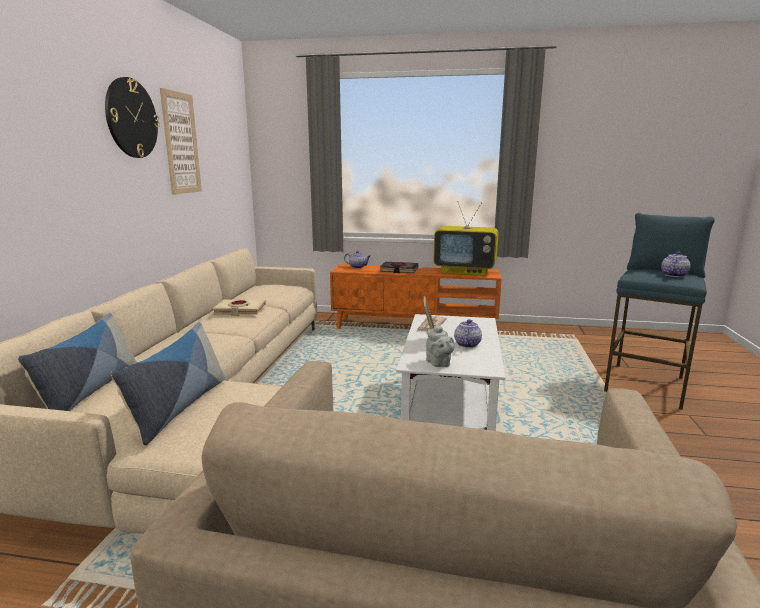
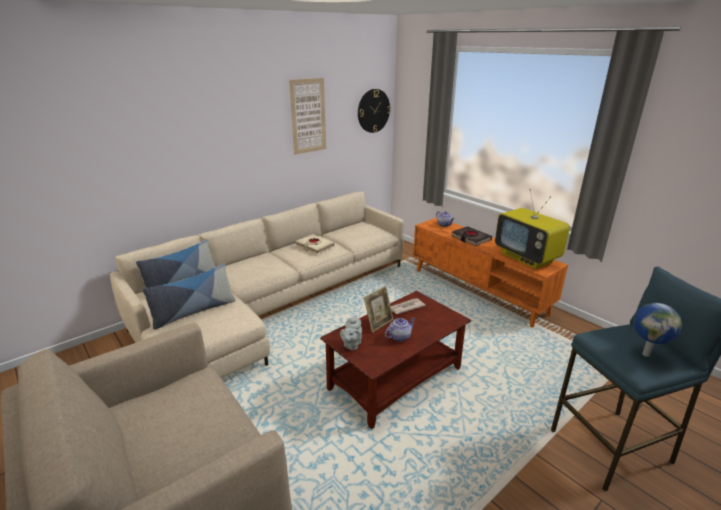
camera: 40 degrees right, 10 degrees up
wall clock [105,77,160,158] -> wall clock moved to [358,89,391,133]
white coffee table [396,314,505,431] -> brown coffee table [320,291,471,429]
teapot [661,251,691,277] -> globe [633,303,682,357]

